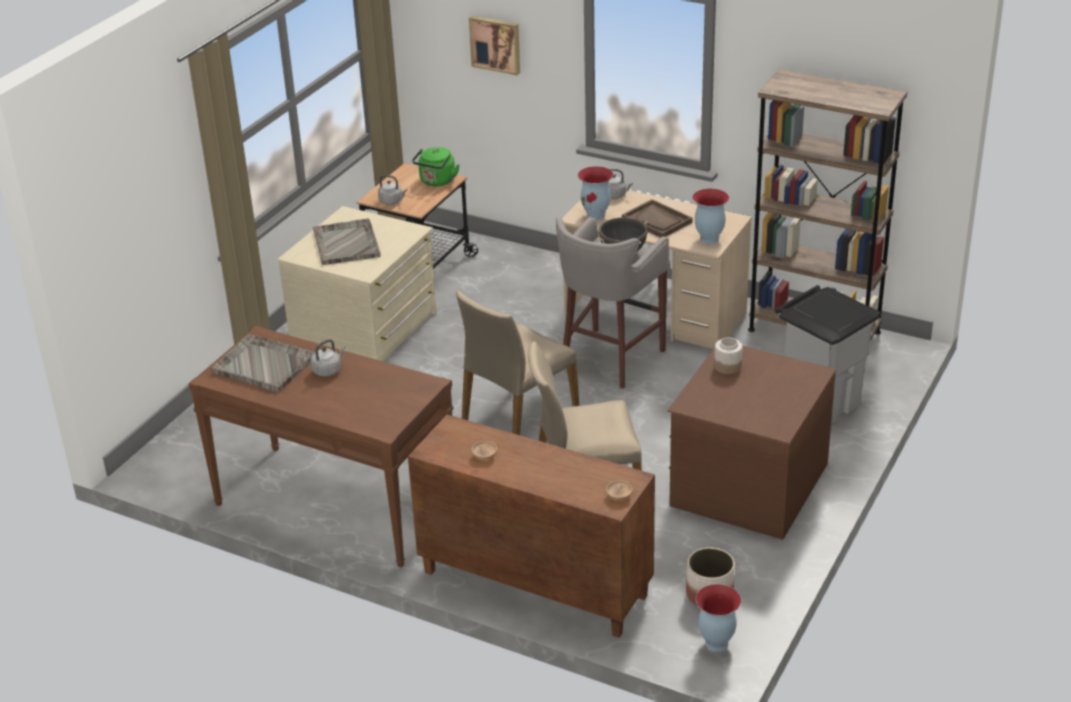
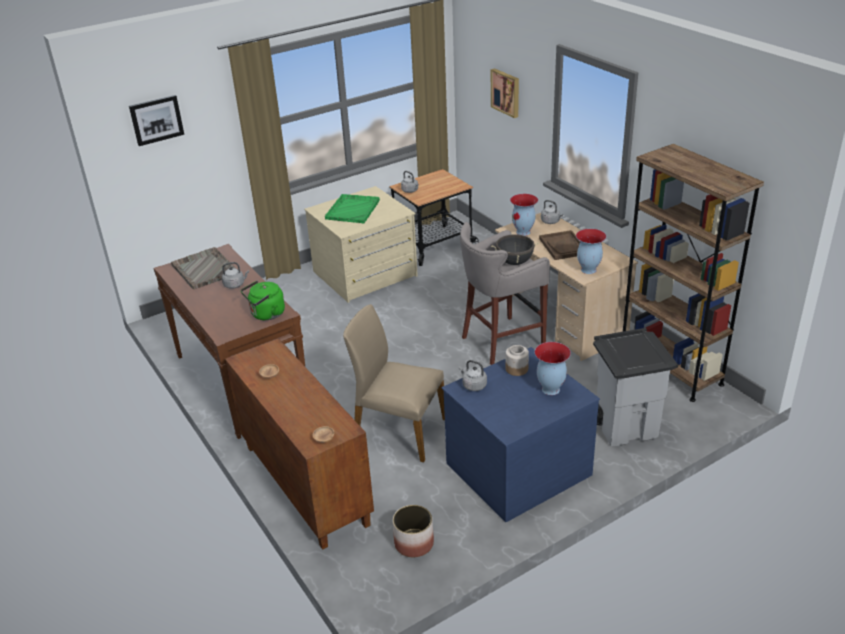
camera: 30 degrees right, 0 degrees up
grey tray [313,218,381,265] -> green tray [325,194,380,223]
green kettle [412,147,460,186] -> green kettle moved to [241,281,285,320]
beige chair [456,291,579,435] -> none
brown dresser [668,345,836,539] -> blue dresser [442,347,600,522]
vase [696,584,741,652] -> vase moved to [535,342,571,395]
none -> picture [129,95,184,146]
none -> grey kettle [459,360,487,391]

